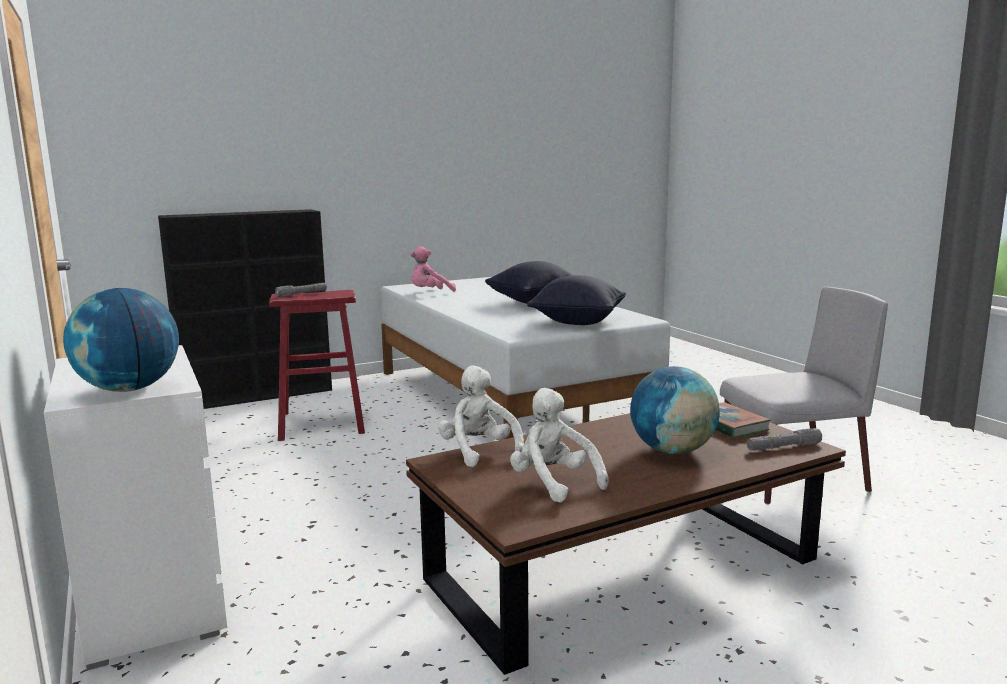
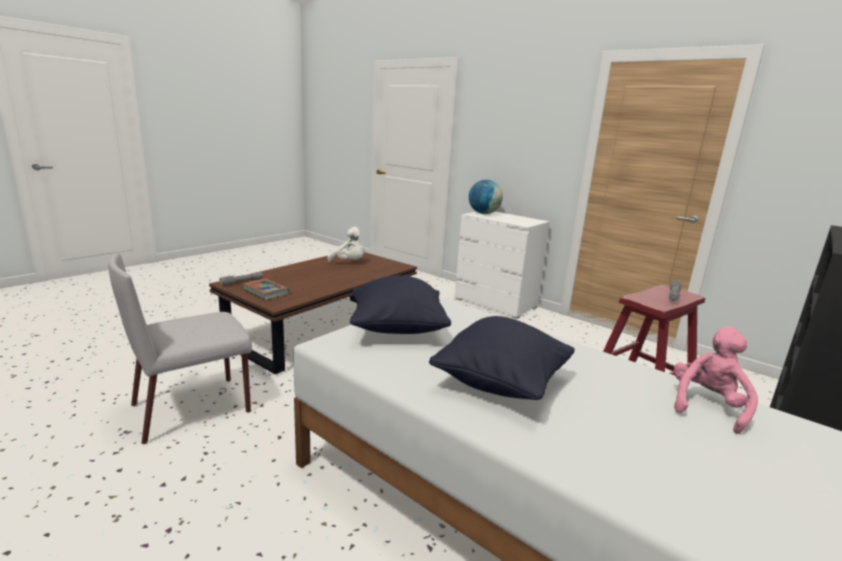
camera: 155 degrees right, 5 degrees up
white plush toy [438,365,524,467] -> none
globe [630,366,720,454] -> none

